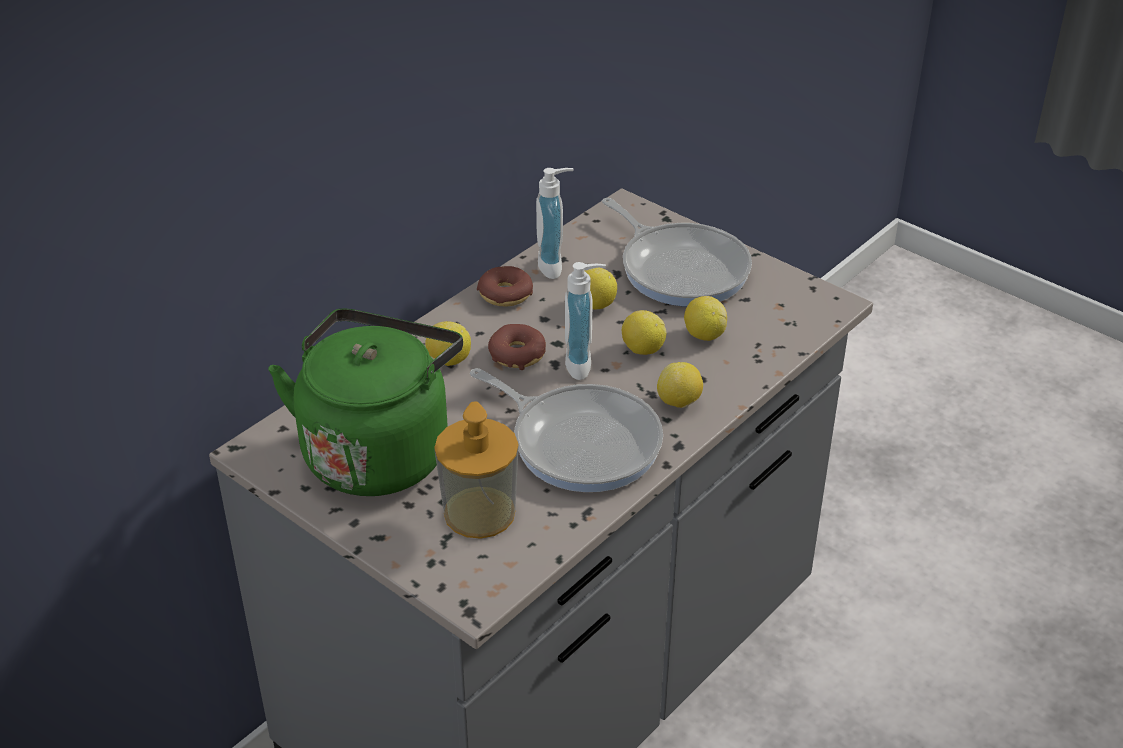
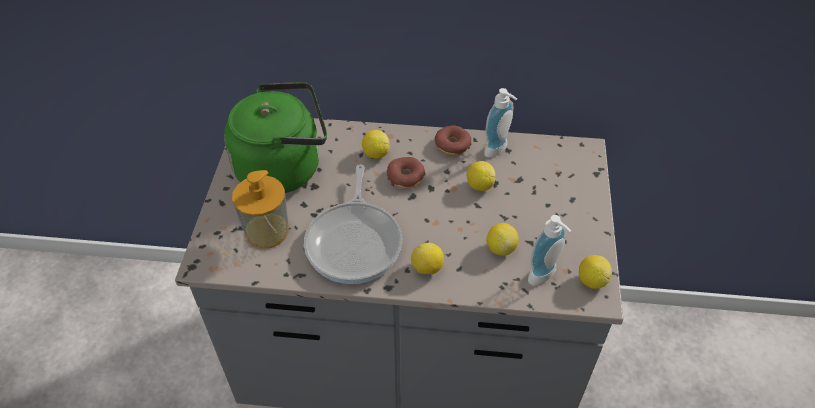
camera: 55 degrees right, 10 degrees up
soap dispenser [565,262,606,380] -> soap dispenser moved to [528,215,571,285]
frying pan [602,198,752,306] -> none
lemon [622,310,666,355] -> lemon moved to [579,255,612,289]

